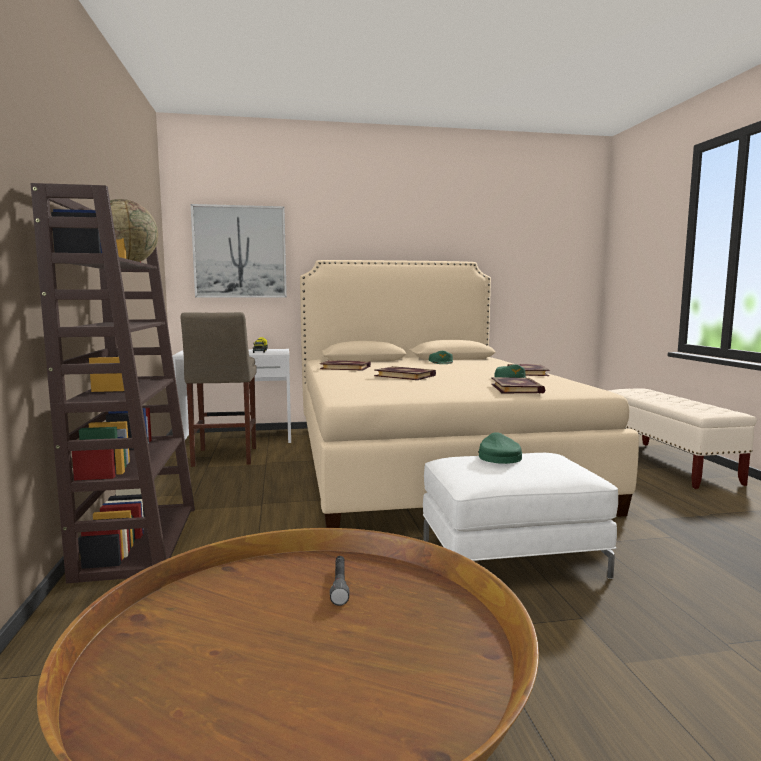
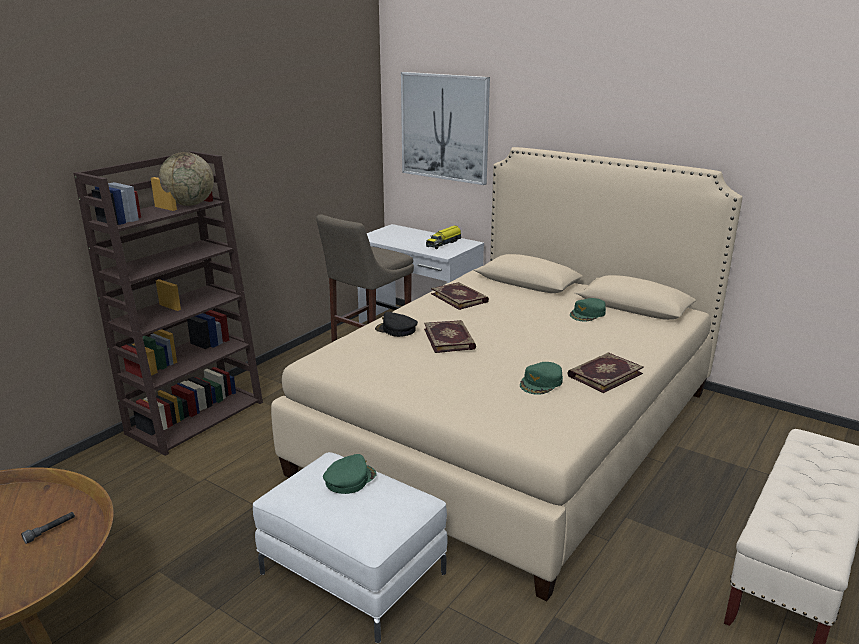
camera: 45 degrees right, 15 degrees up
book [491,377,545,394] -> none
none -> black cap [375,312,418,337]

